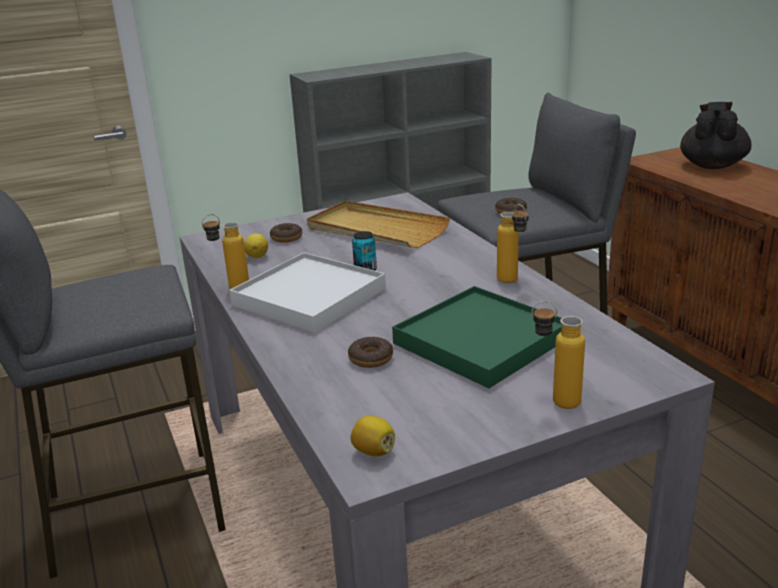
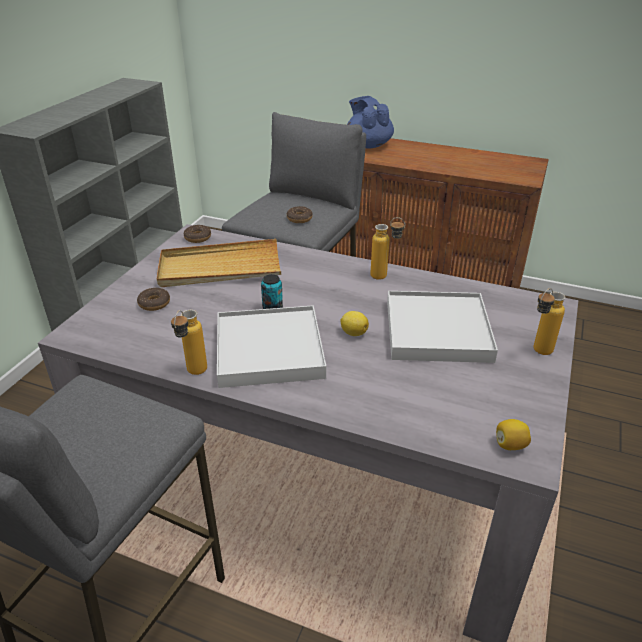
camera: 45 degrees left, 10 degrees up
lemon [244,233,268,258] -> lemon moved to [340,311,369,336]
donut [348,337,393,368] -> donut moved to [184,225,211,243]
green tray [392,286,562,388] -> white tray [387,291,498,363]
black teapot [680,102,752,169] -> blue teapot [347,96,394,149]

